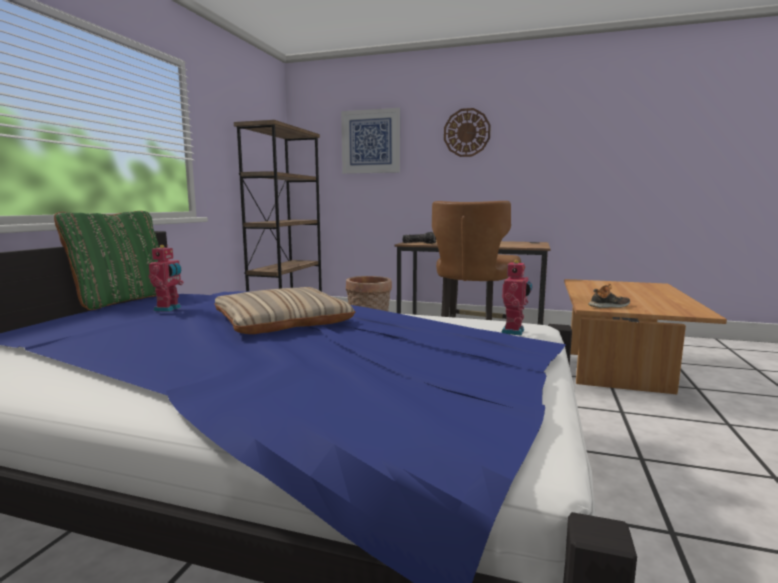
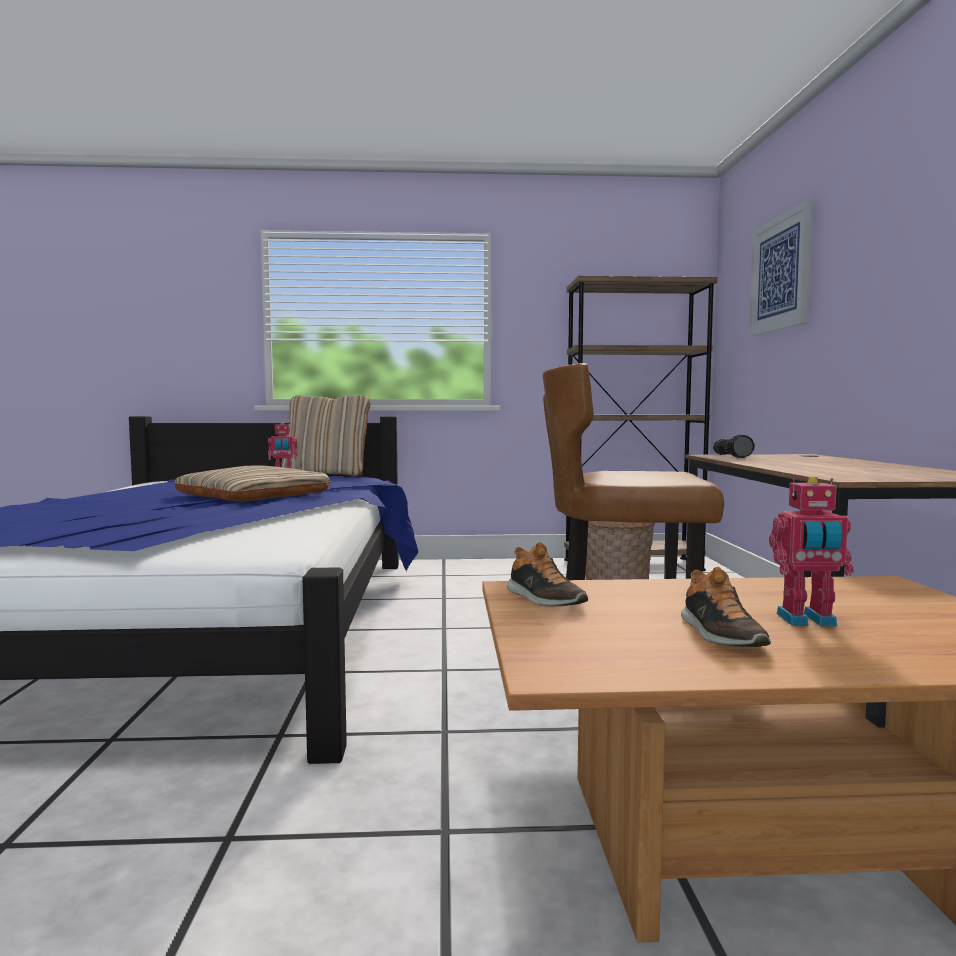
camera: 70 degrees right, 5 degrees down
green pillow [54,211,159,310] -> beige pillow [282,395,371,476]
wall clock [444,108,491,157] -> none
toy robot [501,260,532,336] -> toy robot moved to [769,476,854,626]
none -> shoe [681,567,771,647]

